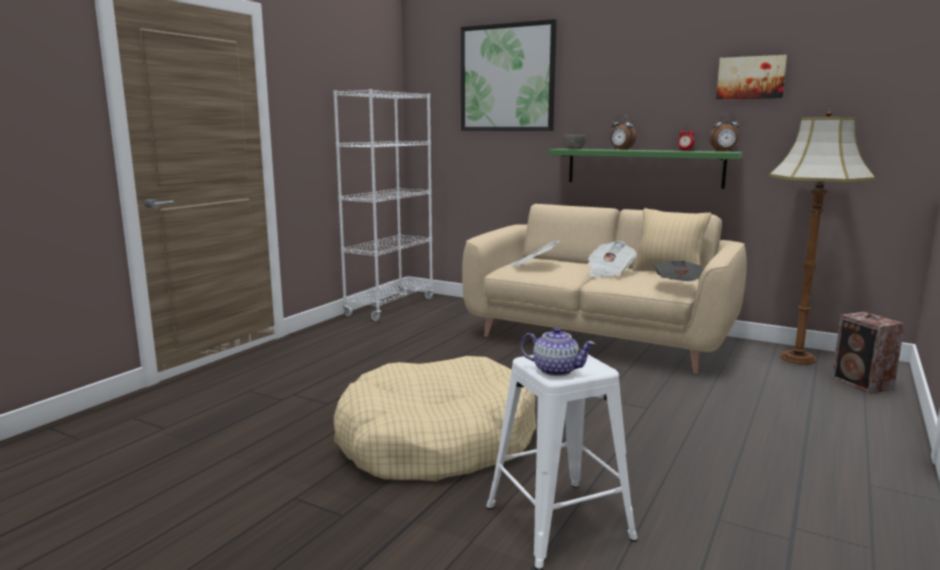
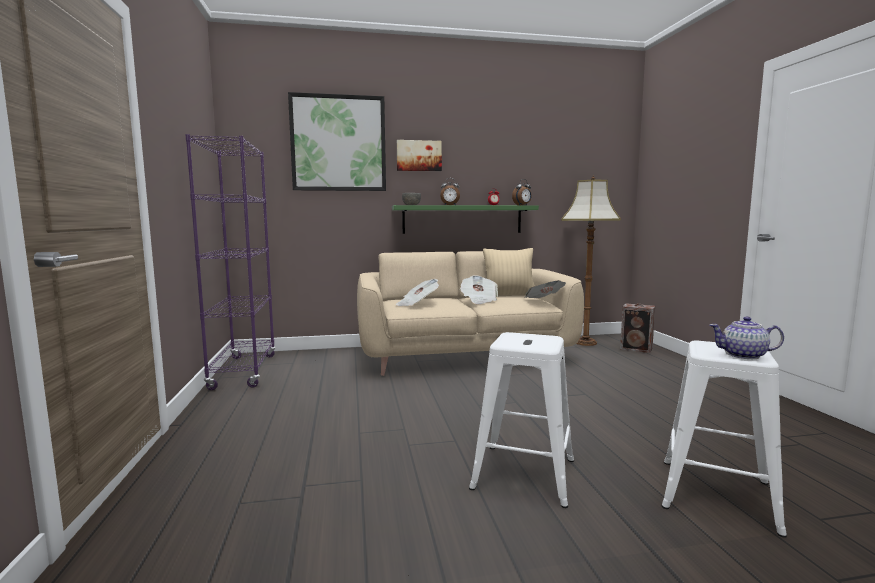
camera: 40 degrees left, 5 degrees down
white bookcase [333,89,434,321] -> purple bookcase [185,134,276,390]
beige dog bed [334,356,536,481] -> white stool [469,332,574,508]
teapot [520,327,596,376] -> teapot turned 150 degrees counterclockwise [710,316,784,359]
picture [716,55,787,99] -> picture moved to [397,140,442,171]

